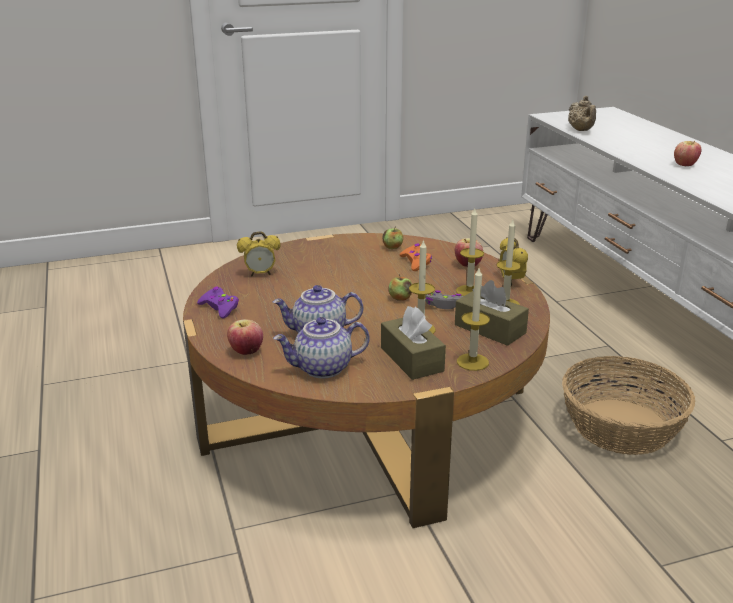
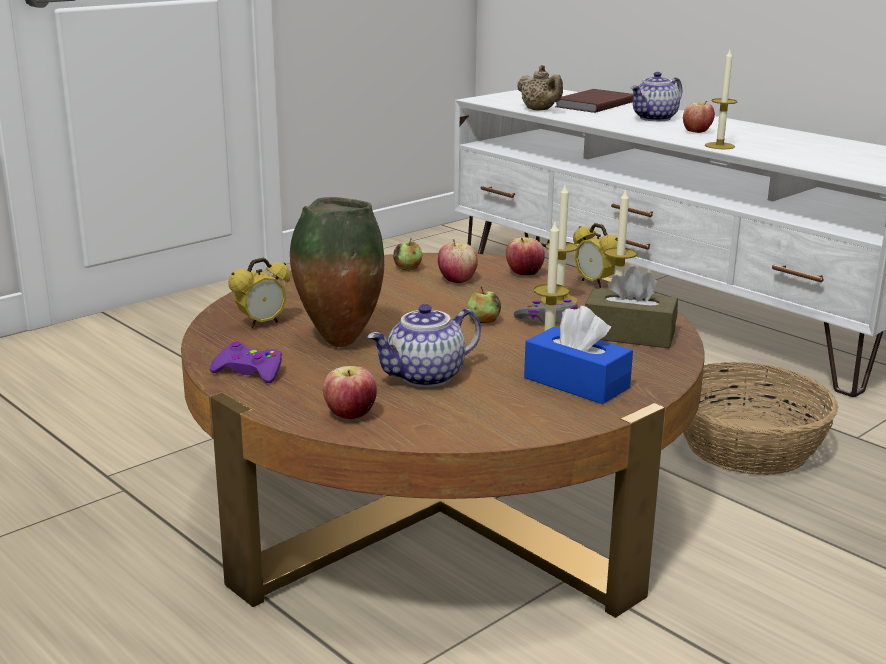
camera: 25 degrees left, 5 degrees down
teapot [273,317,370,378] -> teapot moved to [631,72,683,121]
brown tissue box [381,306,446,380] -> blue tissue box [524,306,633,404]
orange game controller [399,244,432,271] -> apple [438,239,478,283]
candle [457,268,490,371] -> candle moved to [705,50,738,149]
none -> vase [290,197,384,347]
none -> brown book [555,89,633,113]

